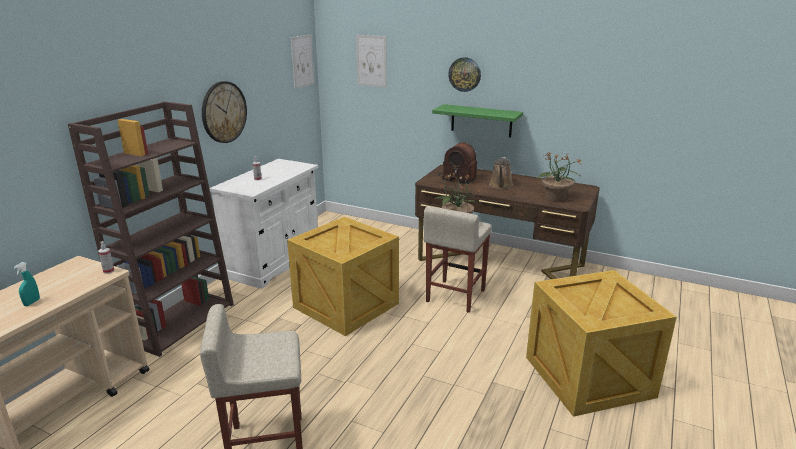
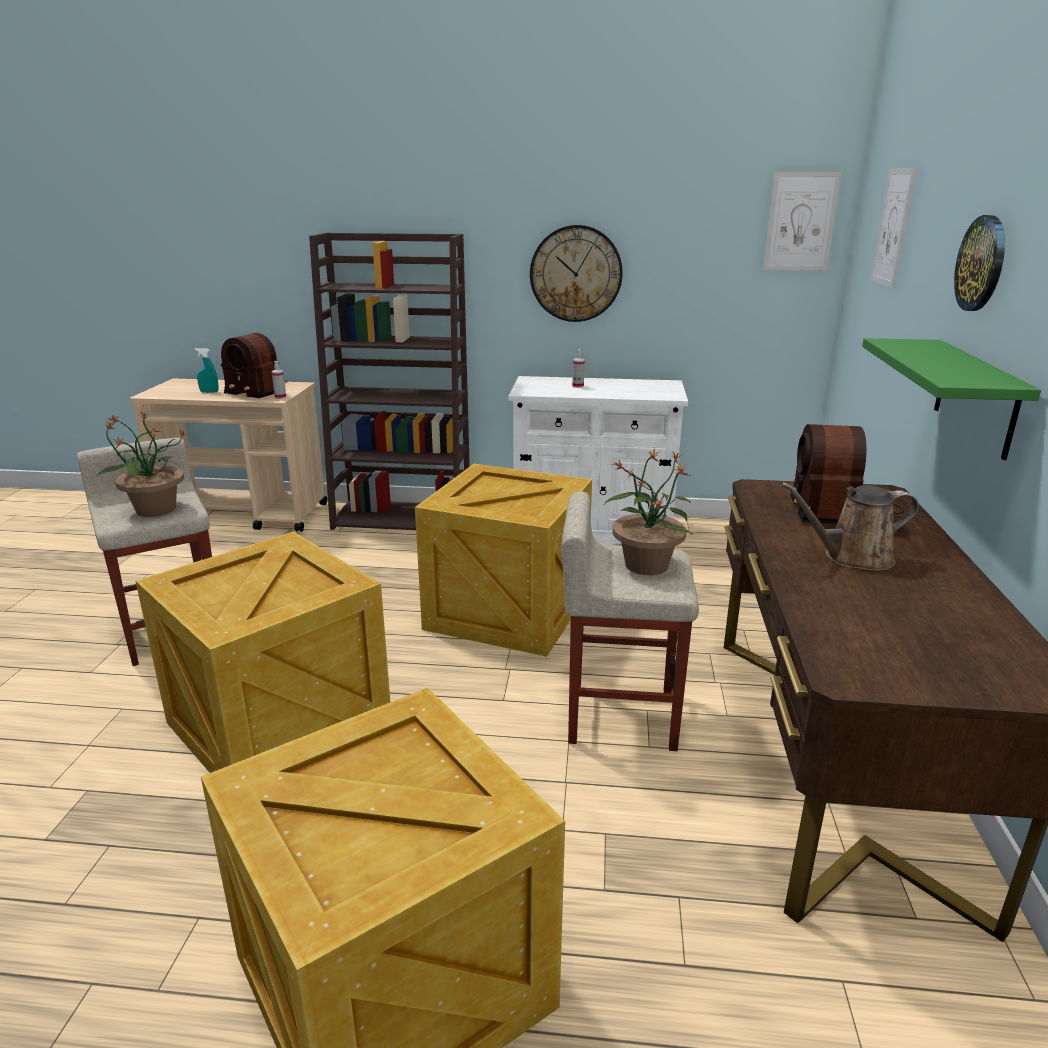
camera: 70 degrees right, 0 degrees up
potted plant [538,152,582,202] -> potted plant moved to [97,411,188,517]
none -> crate [136,532,390,773]
none -> radio [221,333,288,398]

